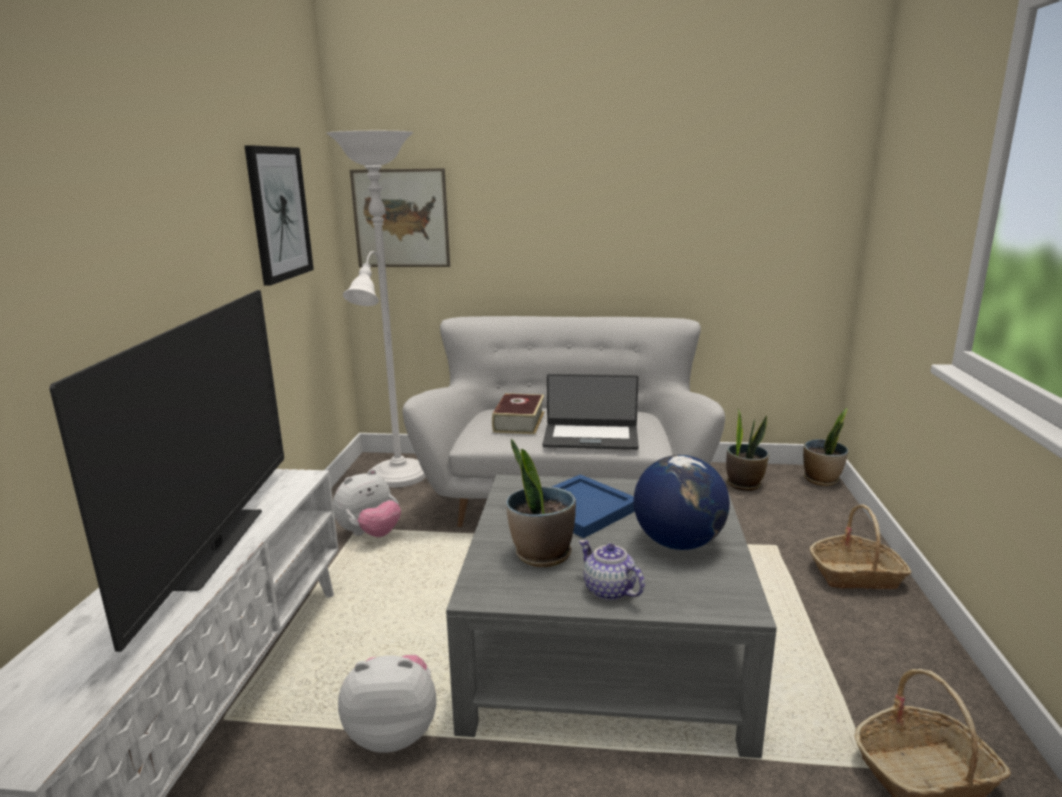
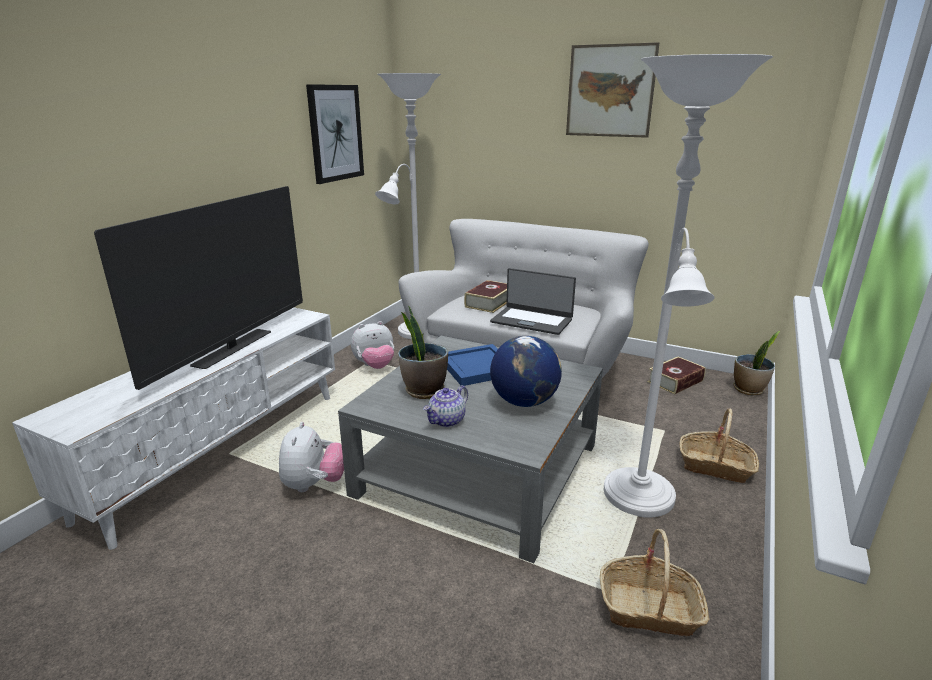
camera: 20 degrees right, 5 degrees up
plush toy [338,655,436,753] -> plush toy turned 75 degrees clockwise [279,422,344,492]
picture [350,168,450,267] -> picture moved to [566,42,659,138]
teapot [579,540,645,601] -> teapot turned 120 degrees counterclockwise [423,385,468,427]
potted plant [726,409,769,491] -> book [647,357,706,394]
none -> white floor lamp [604,54,773,518]

